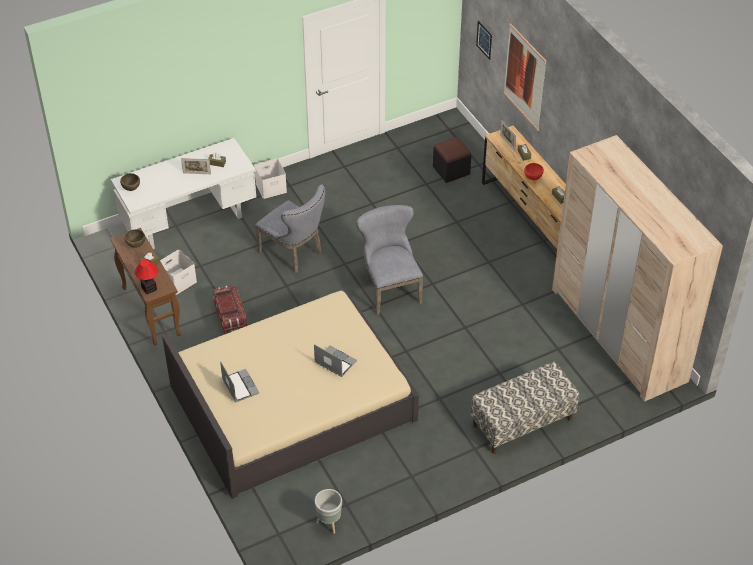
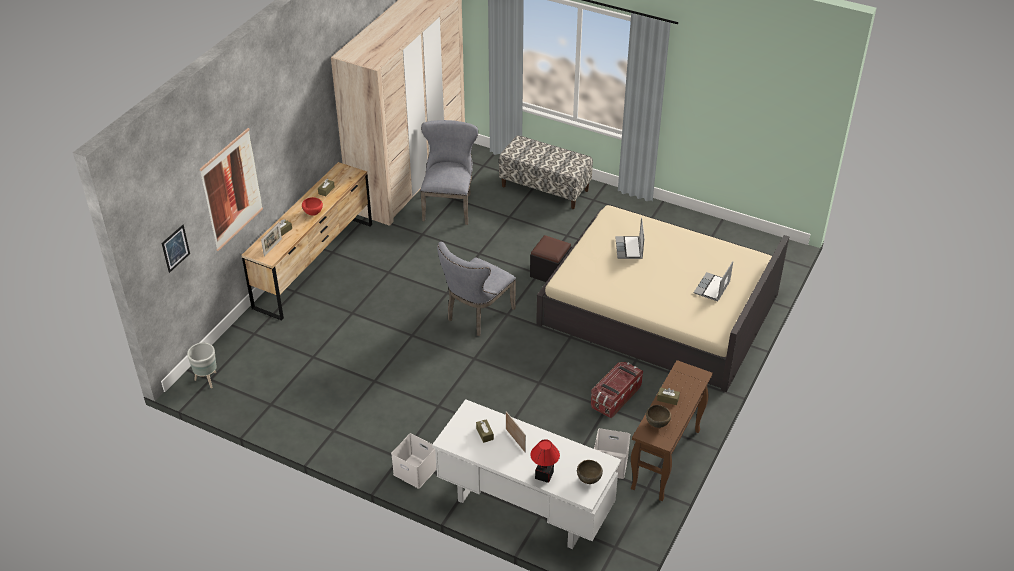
camera: 125 degrees left, 5 degrees down
table lamp [135,259,158,294] -> table lamp moved to [530,439,560,483]
grey chair [255,184,325,273] -> grey chair moved to [420,120,478,225]
grey planter [315,489,342,534] -> grey planter moved to [187,343,217,388]
black ottoman [433,137,471,183] -> black ottoman moved to [530,235,572,282]

